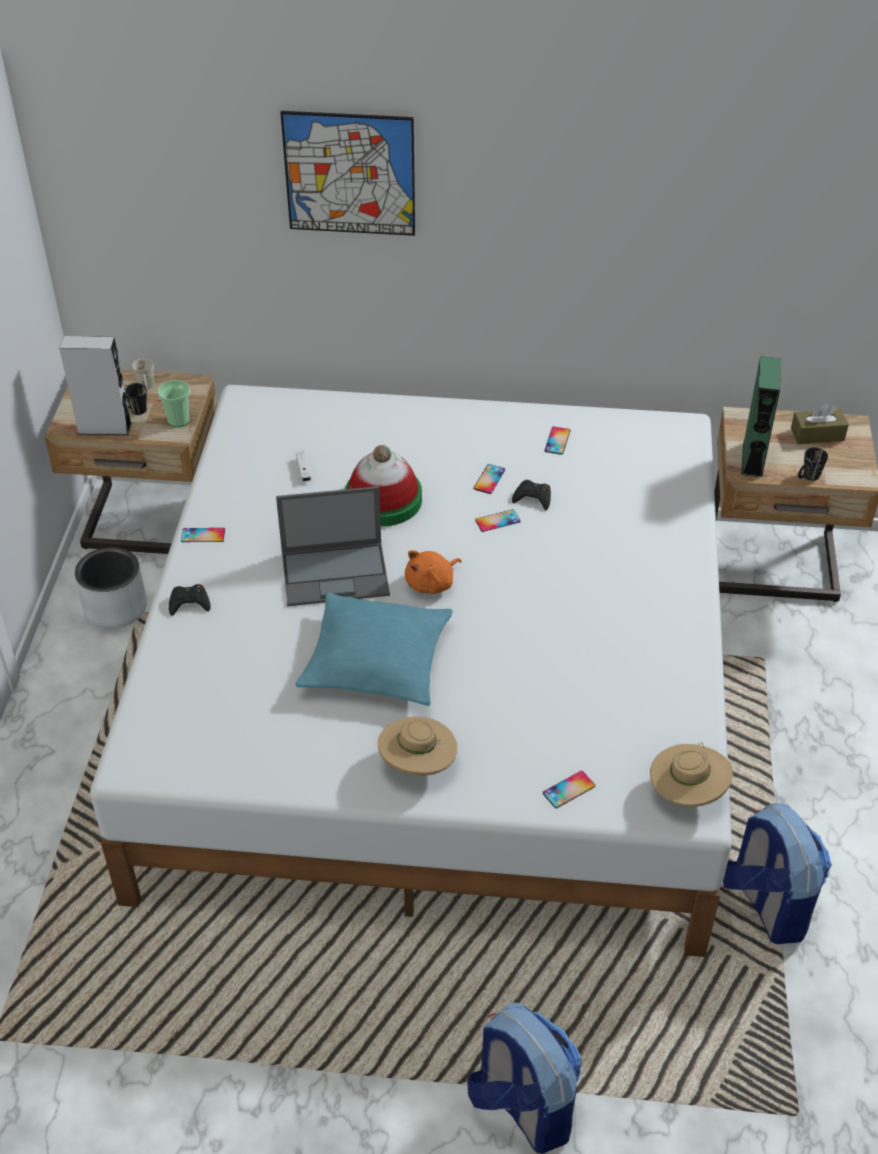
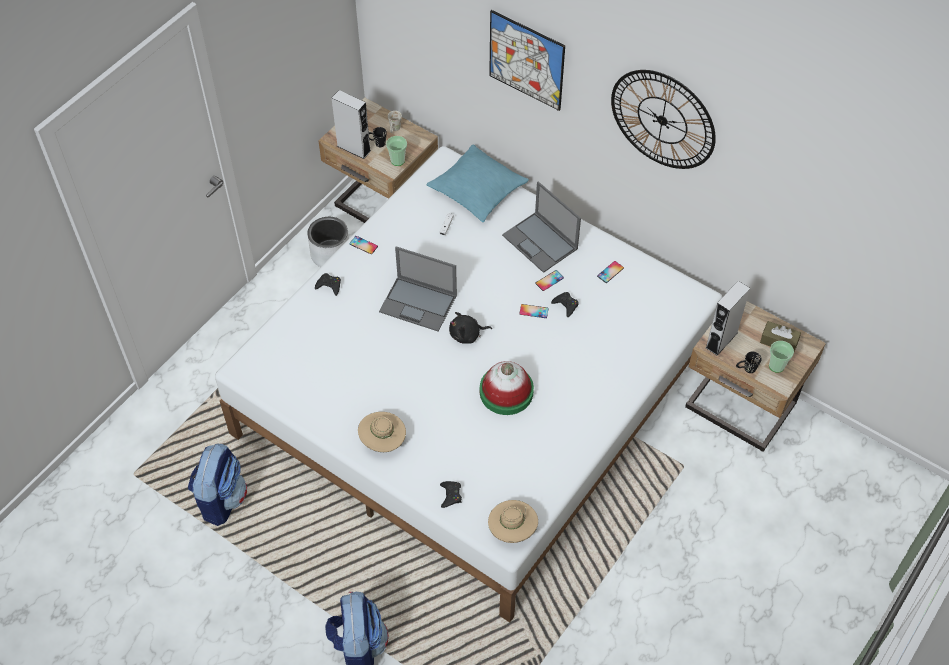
camera: 30 degrees right, 10 degrees up
turquoise pillow [296,593,453,706] -> turquoise pillow moved to [427,144,529,222]
hat [345,445,422,526] -> hat moved to [480,361,534,415]
orange plush toy [405,550,461,594] -> black plush toy [449,312,492,344]
phone [543,771,595,808] -> black game controller [440,481,462,508]
backpack [723,803,832,944] -> backpack moved to [188,443,247,526]
green speaker [741,356,781,477] -> grey speaker [706,281,750,356]
none -> laptop [502,181,581,273]
none -> wall clock [611,70,716,169]
none -> cup [769,341,794,373]

